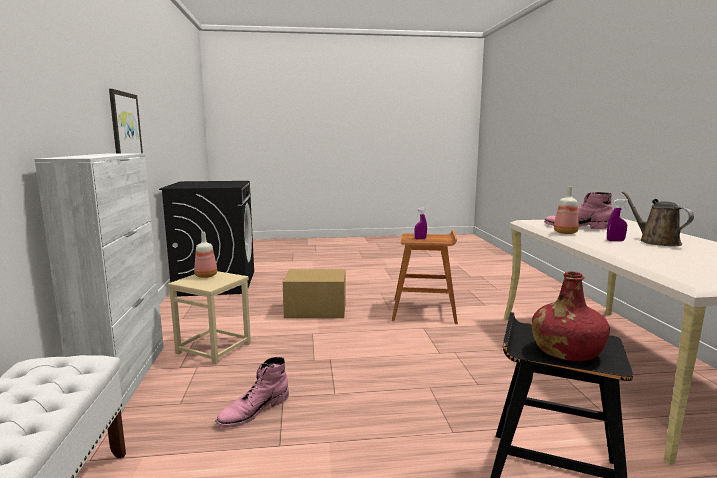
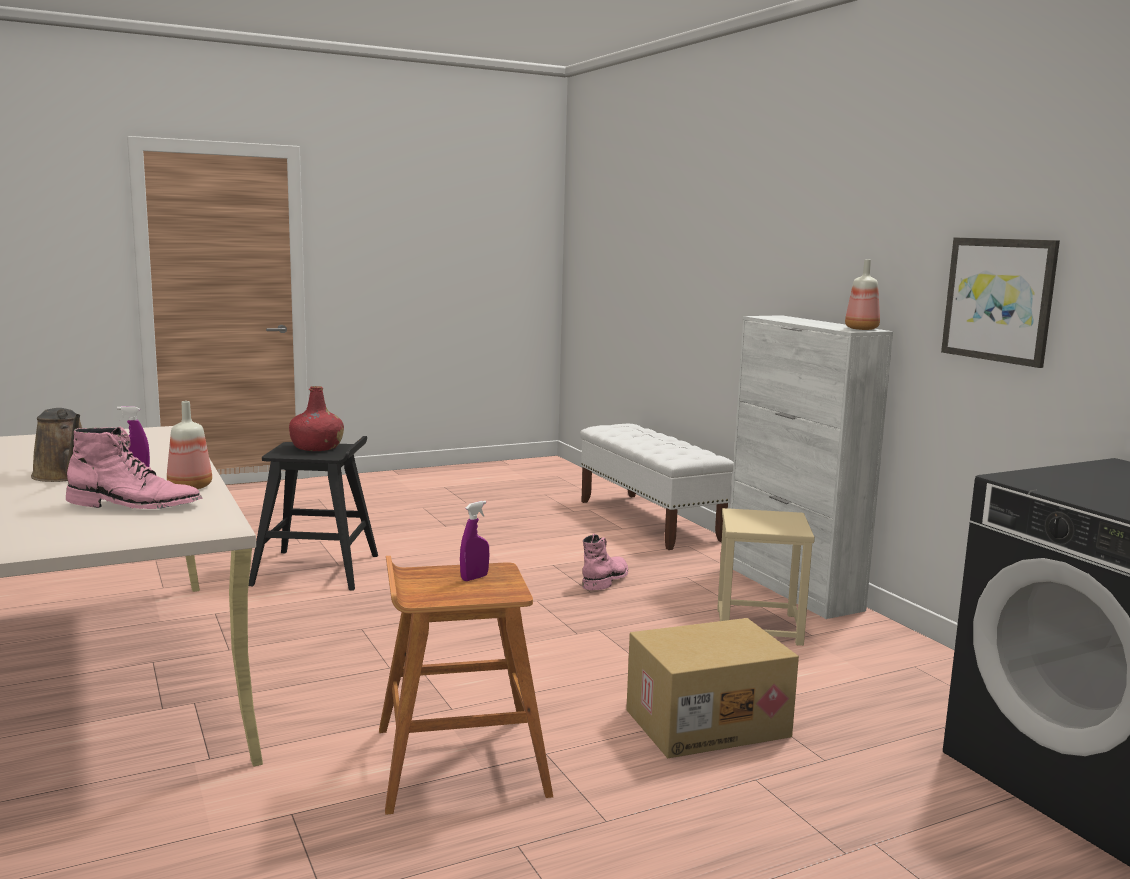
camera: 160 degrees right, 0 degrees up
bottle [194,232,217,278] -> bottle moved to [845,259,880,330]

